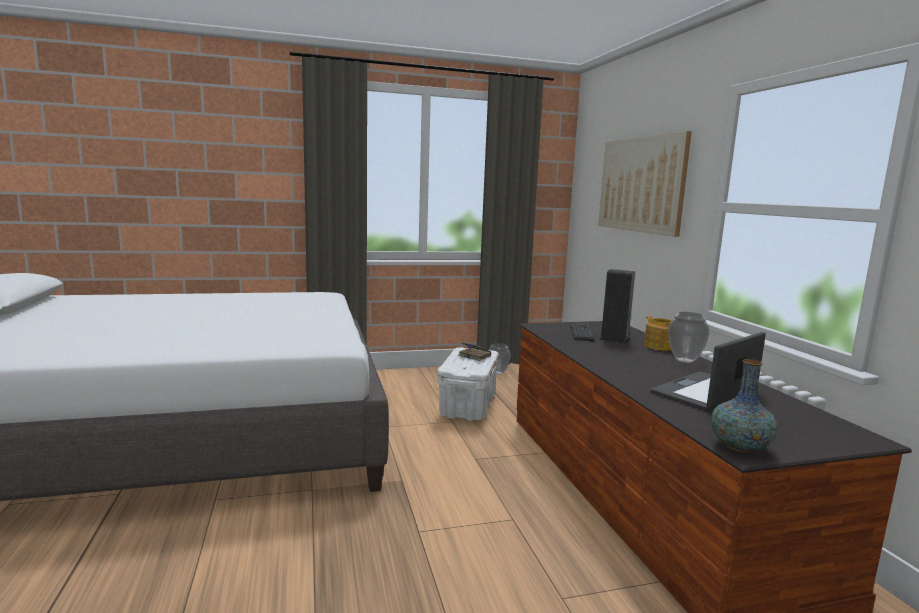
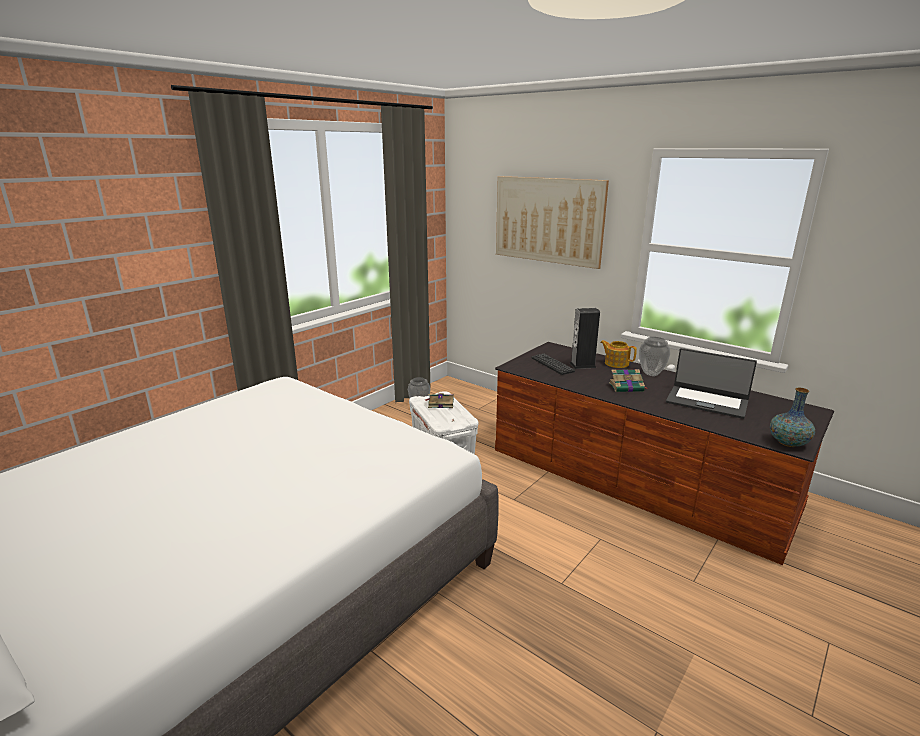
camera: 35 degrees left, 10 degrees up
laptop [650,332,766,411] -> laptop turned 75 degrees counterclockwise [666,348,757,419]
none -> book [609,369,649,392]

